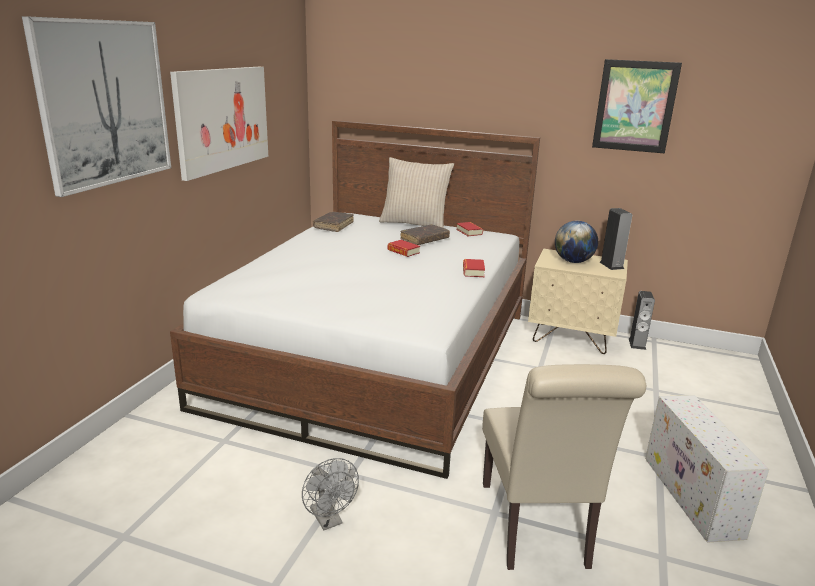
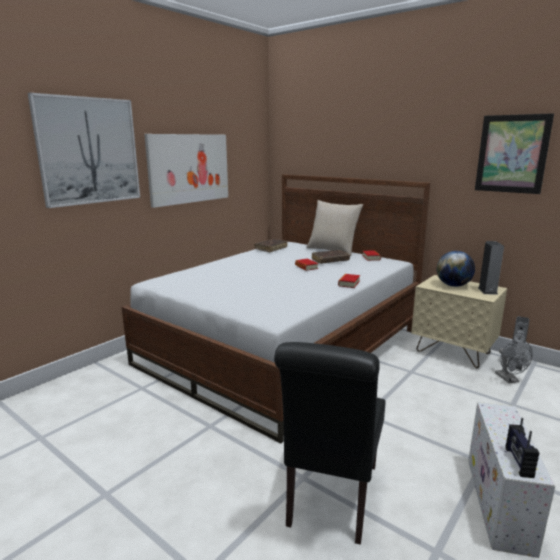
camera: 20 degrees right, 5 degrees down
grey fan [302,458,359,530] -> grey fan moved to [495,339,533,383]
beige chair [482,364,646,570] -> black chair [274,342,386,545]
none -> radio [505,418,539,478]

